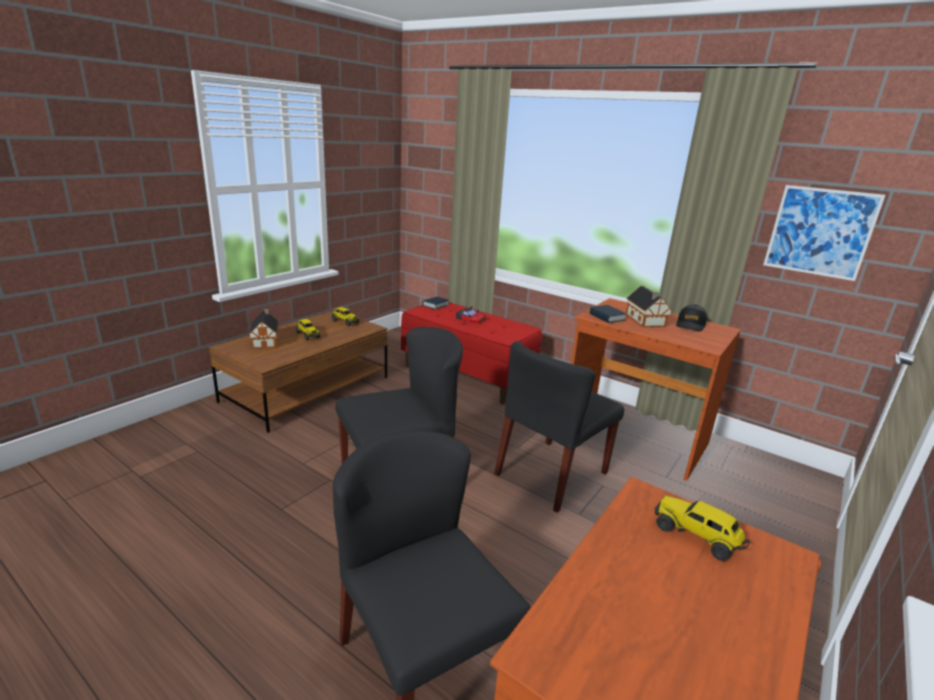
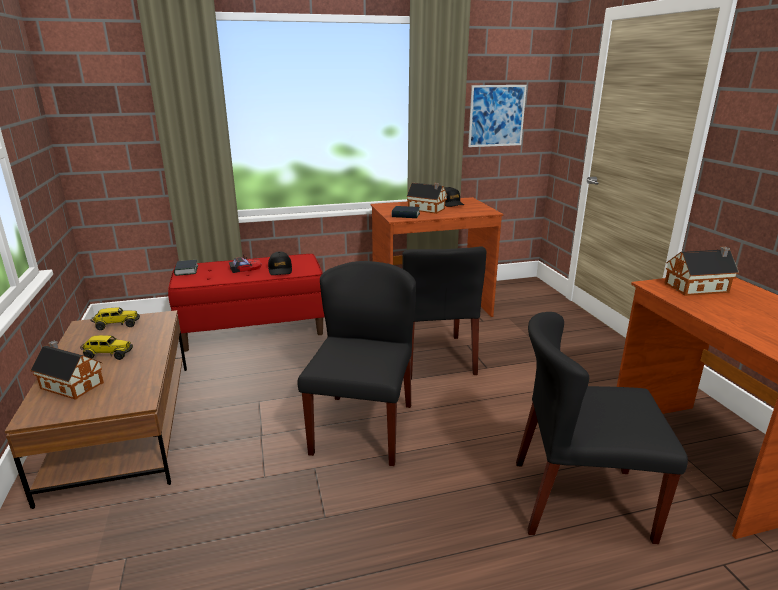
camera: 50 degrees left, 0 degrees up
toy truck [655,495,751,561] -> toy house [664,247,739,296]
none -> black cap [268,252,292,275]

